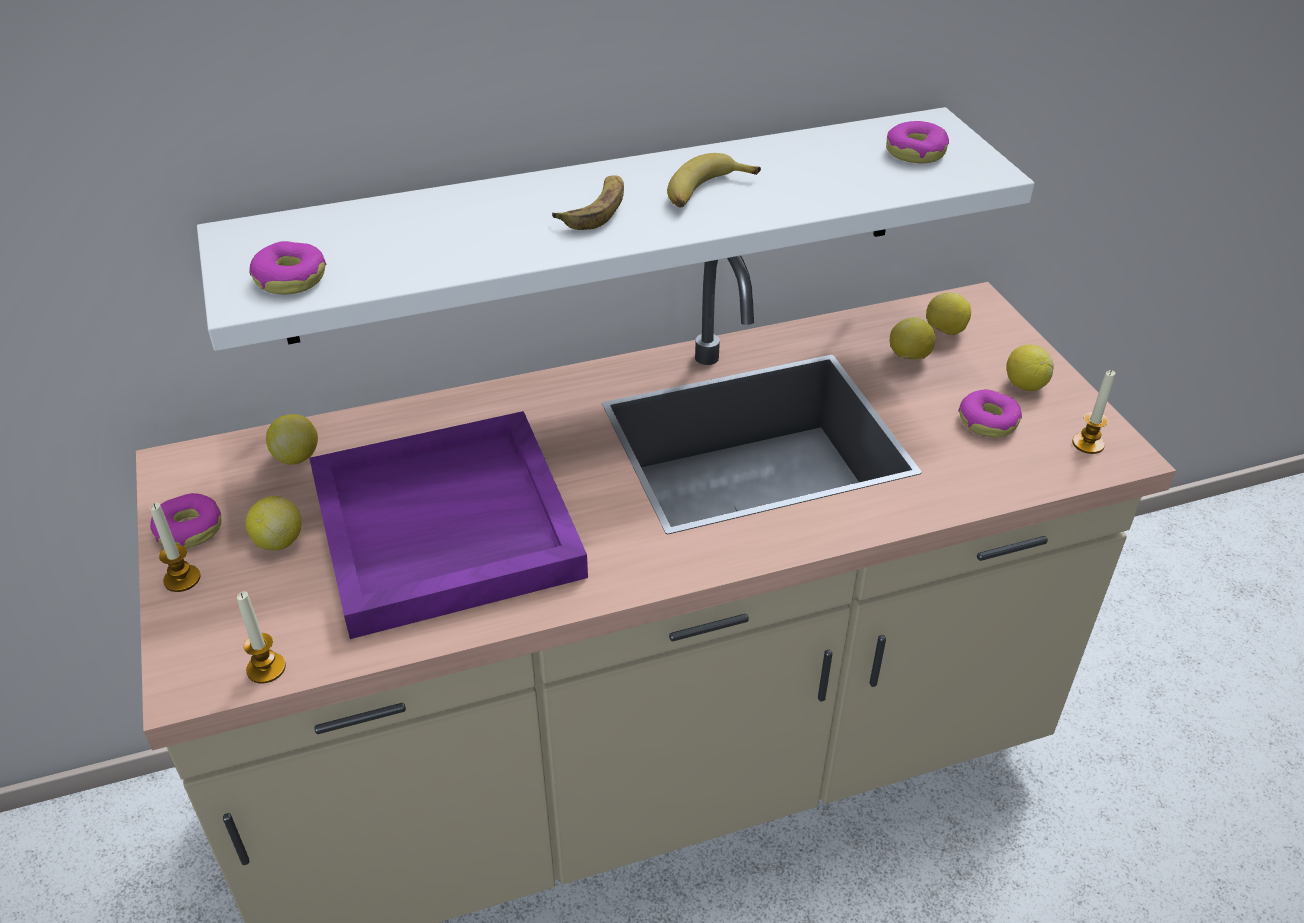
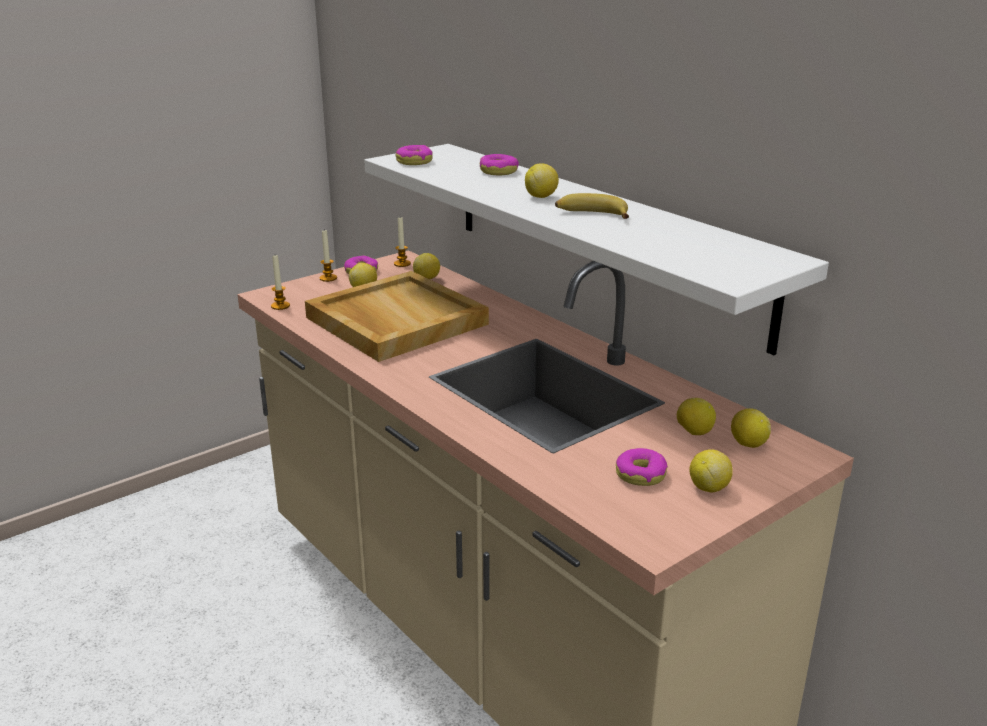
camera: 70 degrees right, 15 degrees down
purple tray [309,411,588,639] -> beige tray [305,271,489,362]
banana [552,175,624,230] -> lemon [525,163,559,198]
donut [886,121,949,163] -> donut moved to [480,154,519,175]
candle [1072,370,1116,454] -> candle moved to [394,217,411,267]

